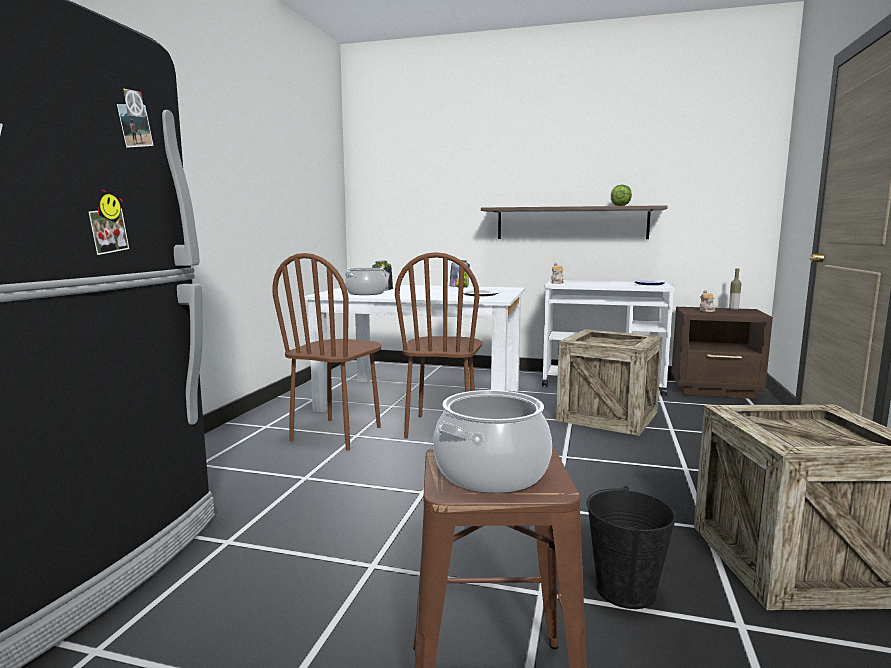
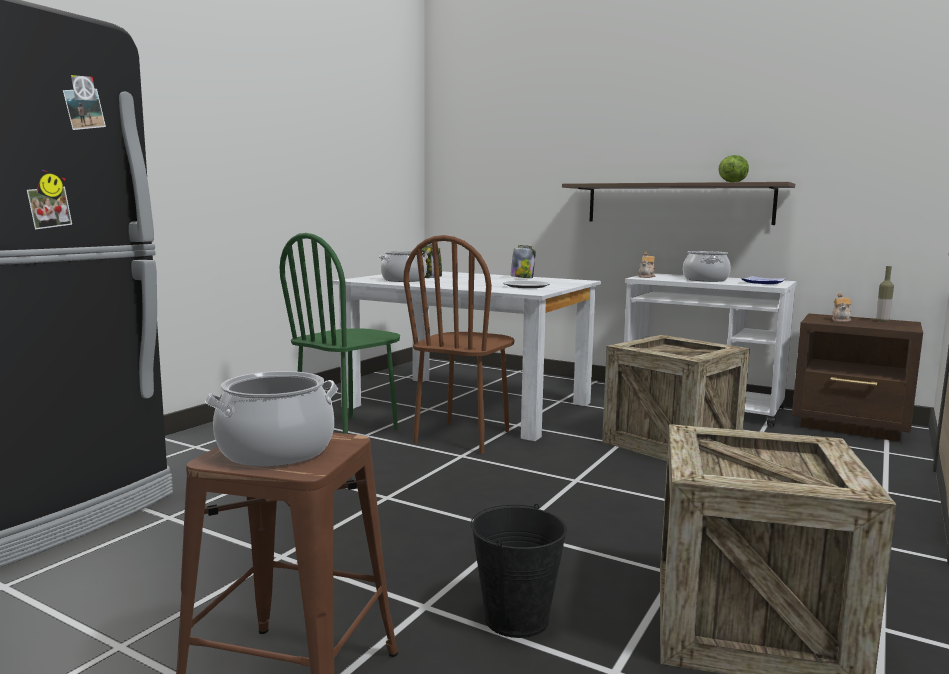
camera: 15 degrees right, 0 degrees up
brown chair [272,253,381,450] -> green chair [280,233,400,434]
none -> cooking pot [683,251,731,282]

